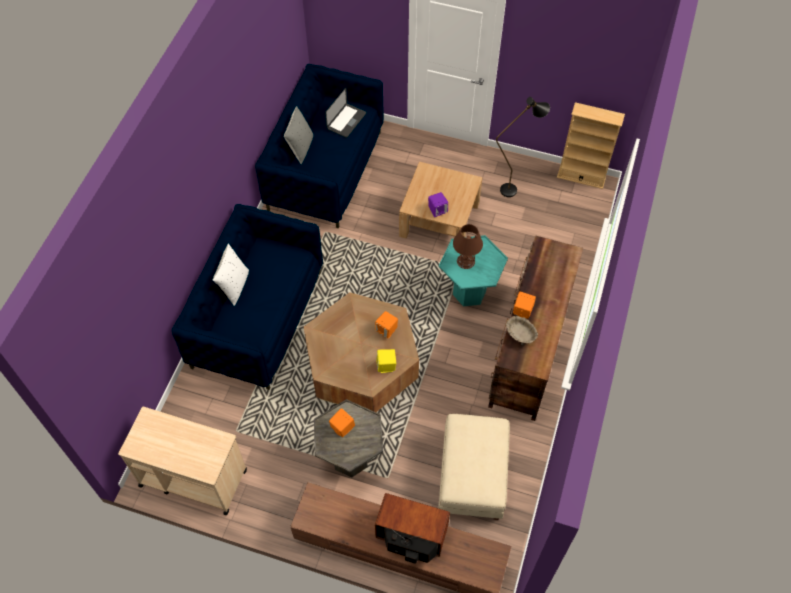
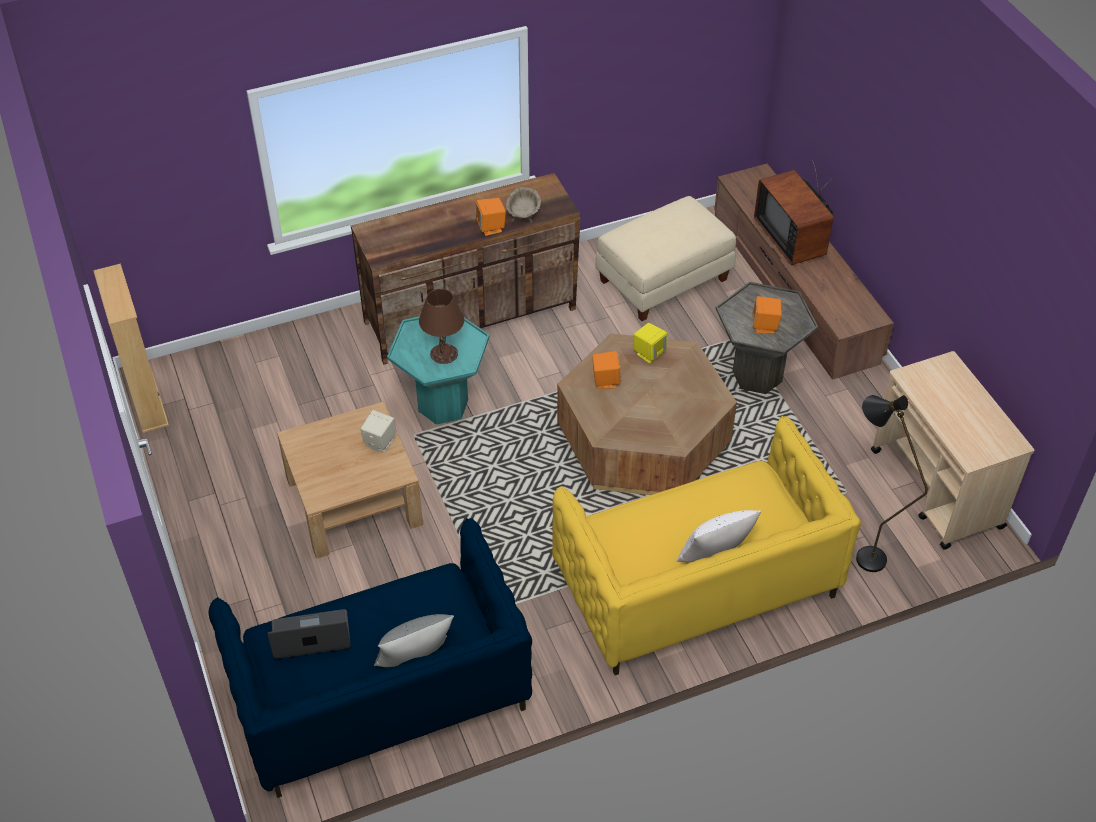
camera: 130 degrees left, 10 degrees down
blue sofa [172,204,323,390] -> yellow sofa [552,416,861,675]
purple speaker [428,192,448,217] -> beige speaker [360,410,397,452]
black floor lamp [496,97,550,197] -> black floor lamp moved to [856,395,928,572]

